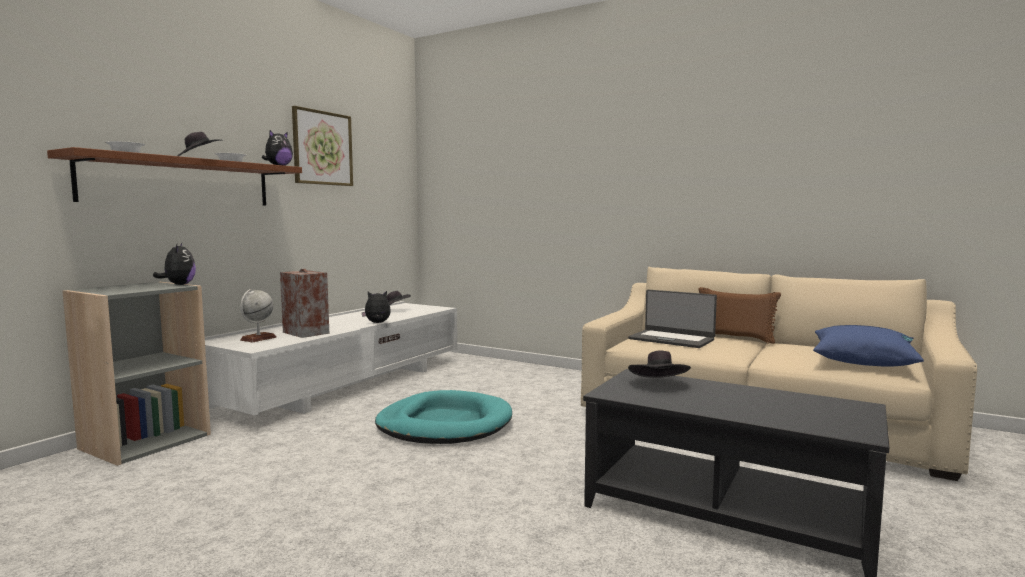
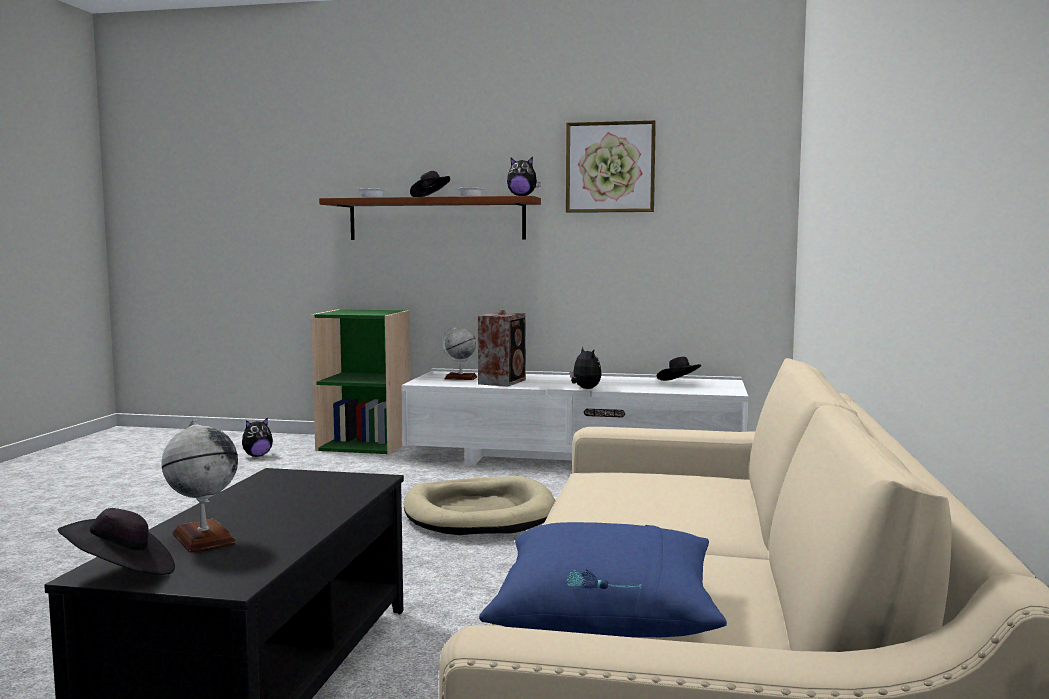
camera: 70 degrees right, 0 degrees up
grey bookcase [62,282,211,466] -> green bookcase [311,309,411,454]
plush toy [153,243,196,285] -> plush toy moved to [242,417,273,457]
turquoise dog bed [375,390,512,444] -> beige dog bed [404,476,556,535]
laptop [628,290,717,348] -> none
black hat [628,350,691,378] -> black hat moved to [58,508,175,575]
brown pillow [699,287,781,344] -> none
none -> globe [161,420,238,553]

